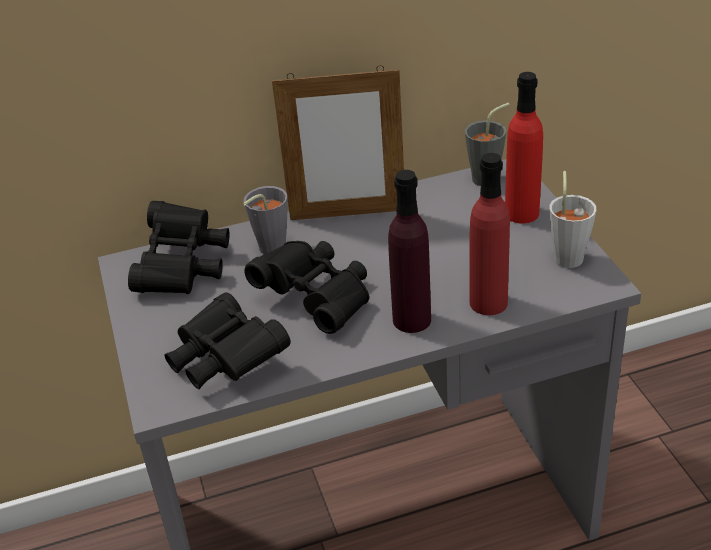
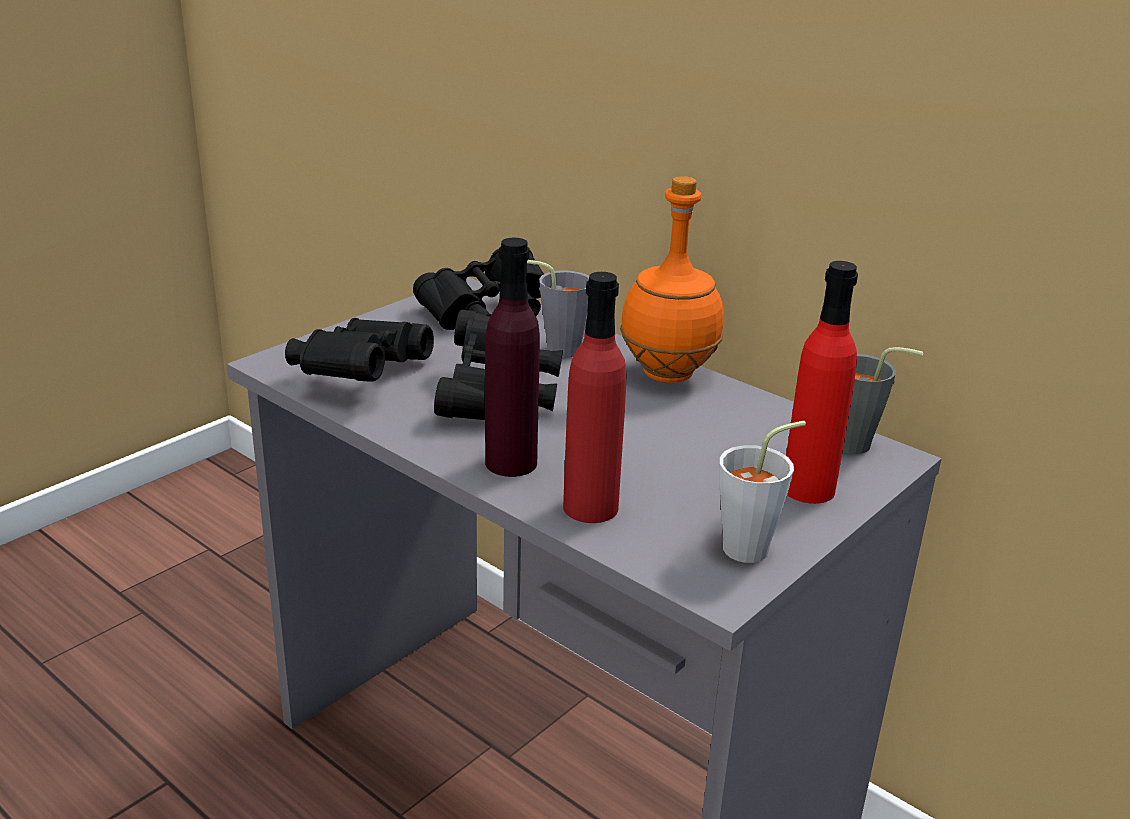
camera: 55 degrees right, 10 degrees down
picture frame [272,65,404,220] -> orange bottle [620,176,724,383]

